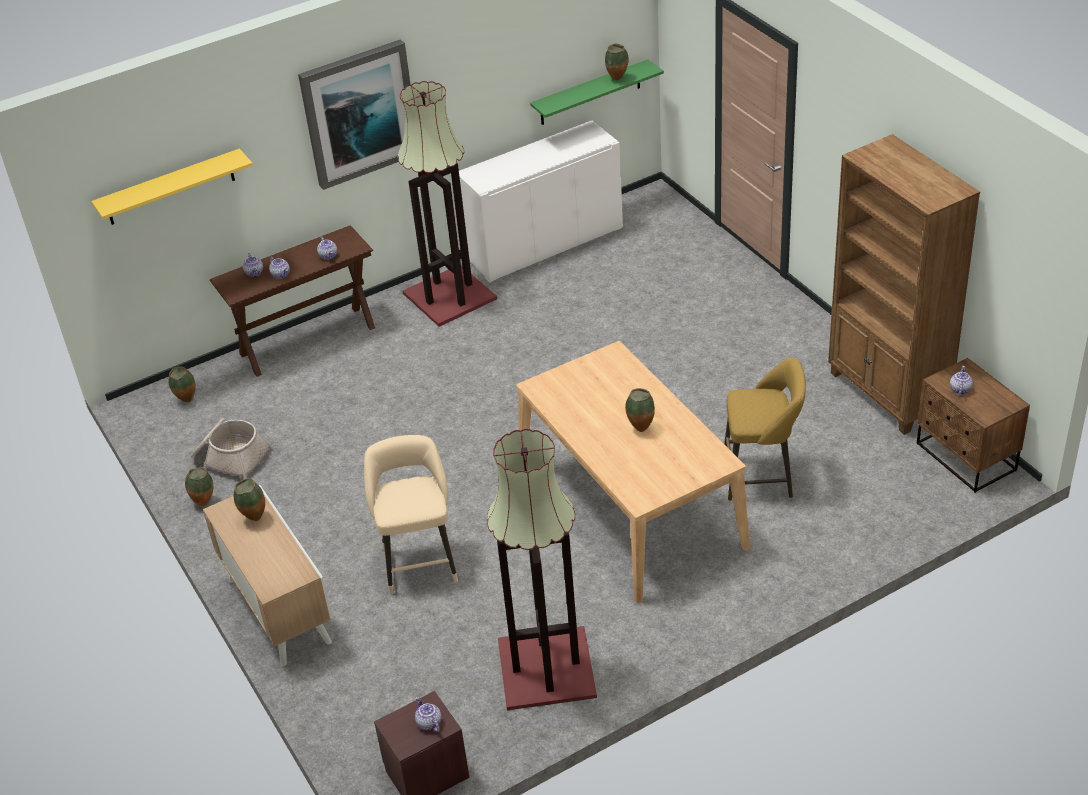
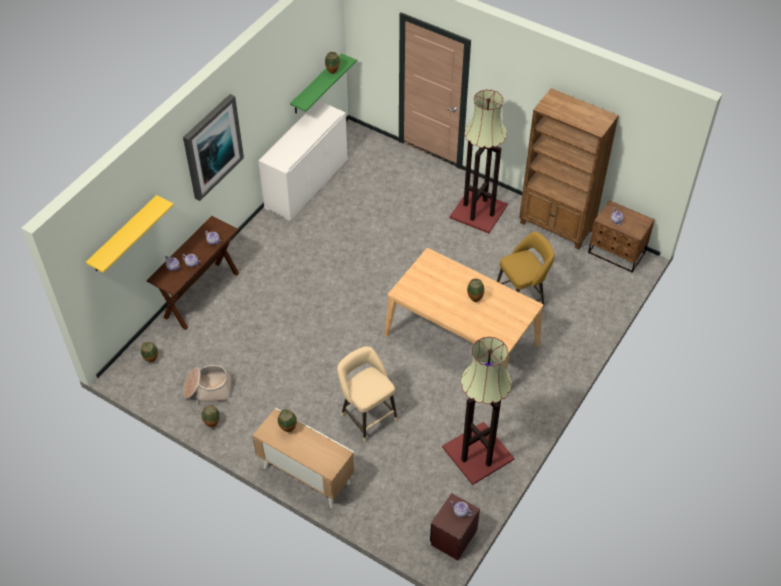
camera: 30 degrees left, 10 degrees up
floor lamp [398,81,497,327] -> floor lamp moved to [449,89,508,233]

